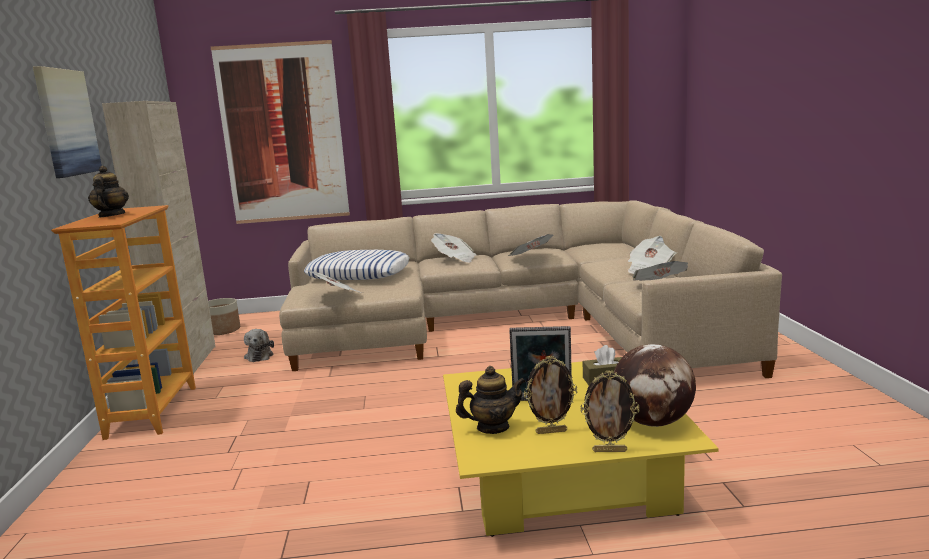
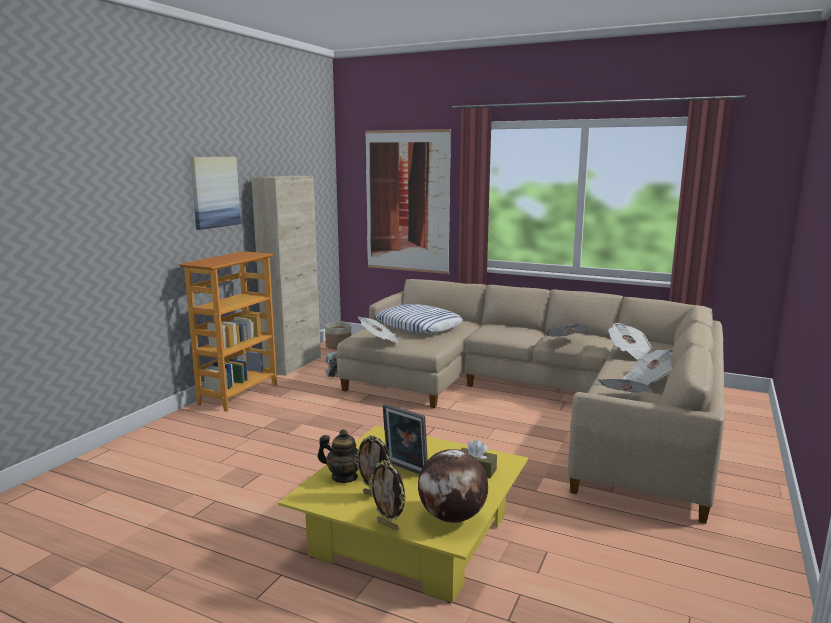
camera: 30 degrees right, 0 degrees up
teapot [88,166,129,217] -> none
newspaper [431,233,477,263] -> newspaper moved to [608,323,654,360]

